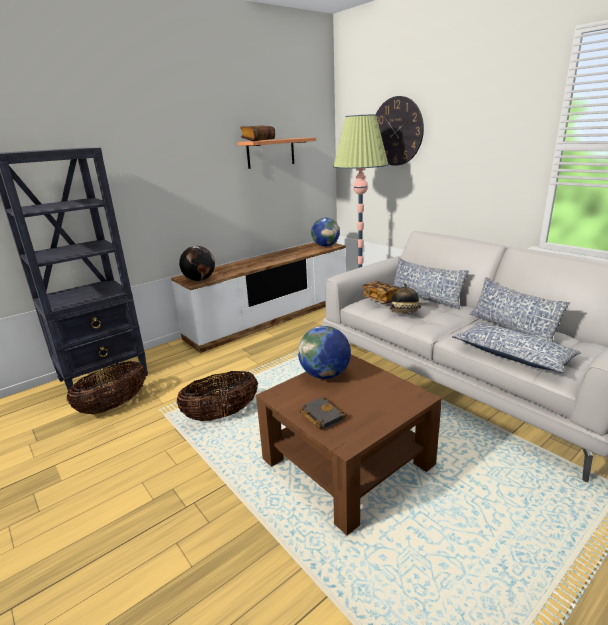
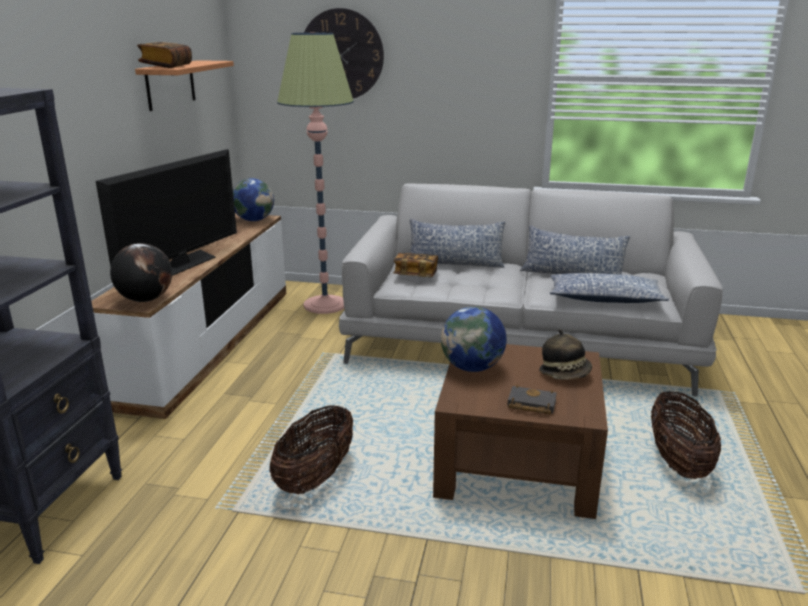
camera: 40 degrees left, 0 degrees up
basket [67,361,146,415] -> basket moved to [651,391,721,479]
hat [390,283,422,314] -> hat moved to [539,329,592,380]
none -> television [96,149,237,276]

